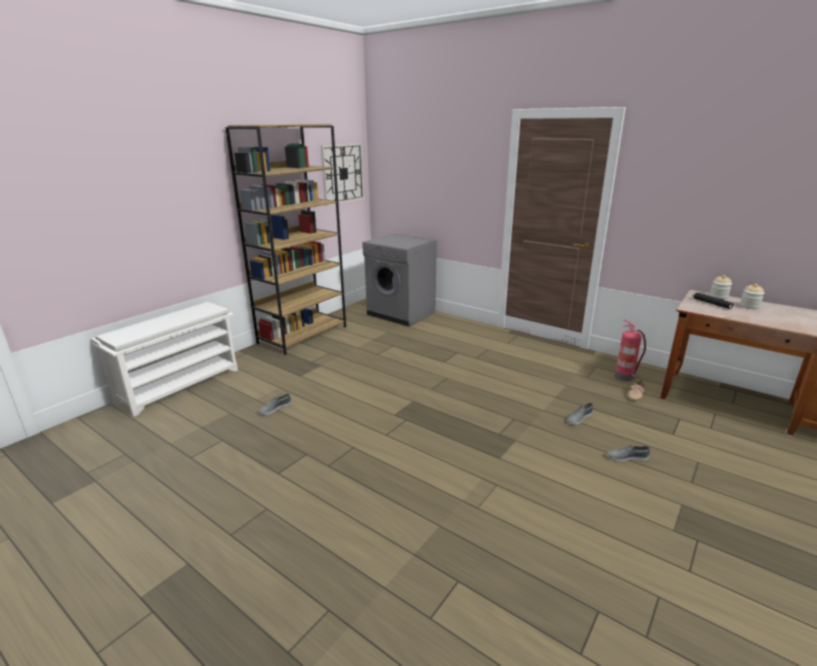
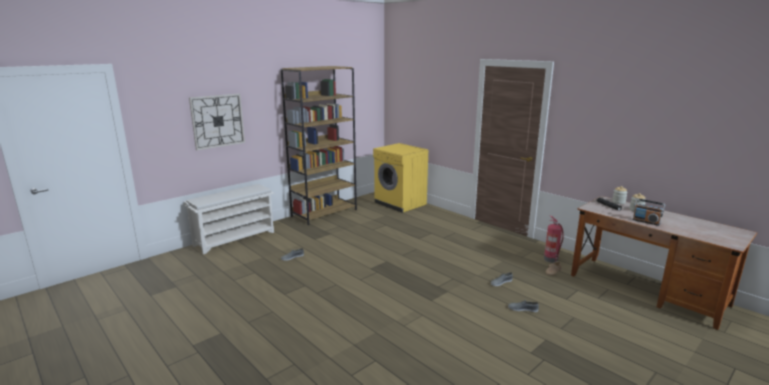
camera: 10 degrees right, 5 degrees down
wall clock [321,143,364,206] -> wall clock moved to [189,94,245,150]
grey washing machine [363,233,437,326] -> yellow washing machine [373,143,428,213]
none -> radio [632,198,665,226]

